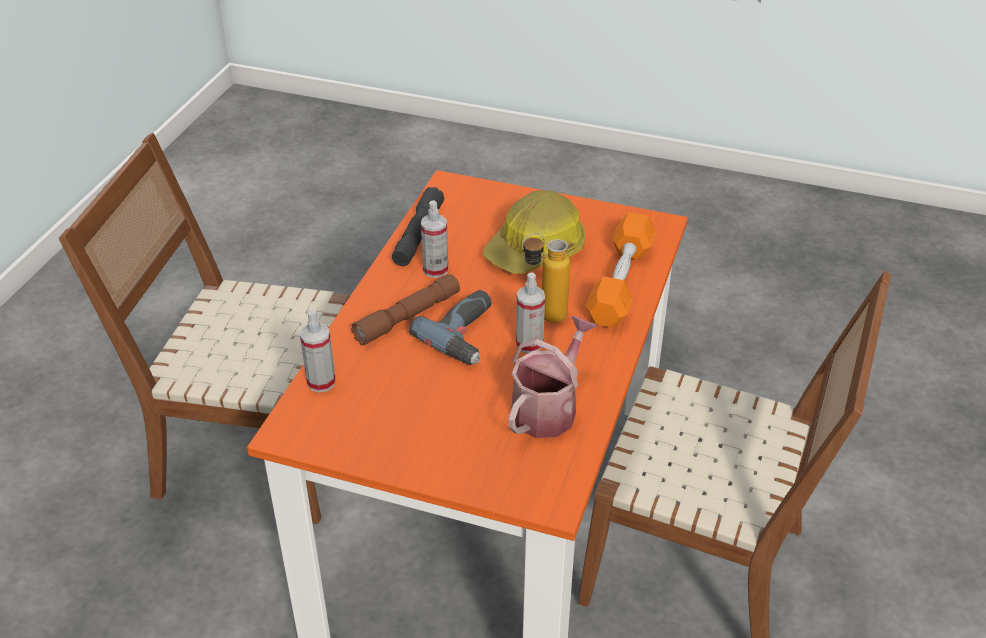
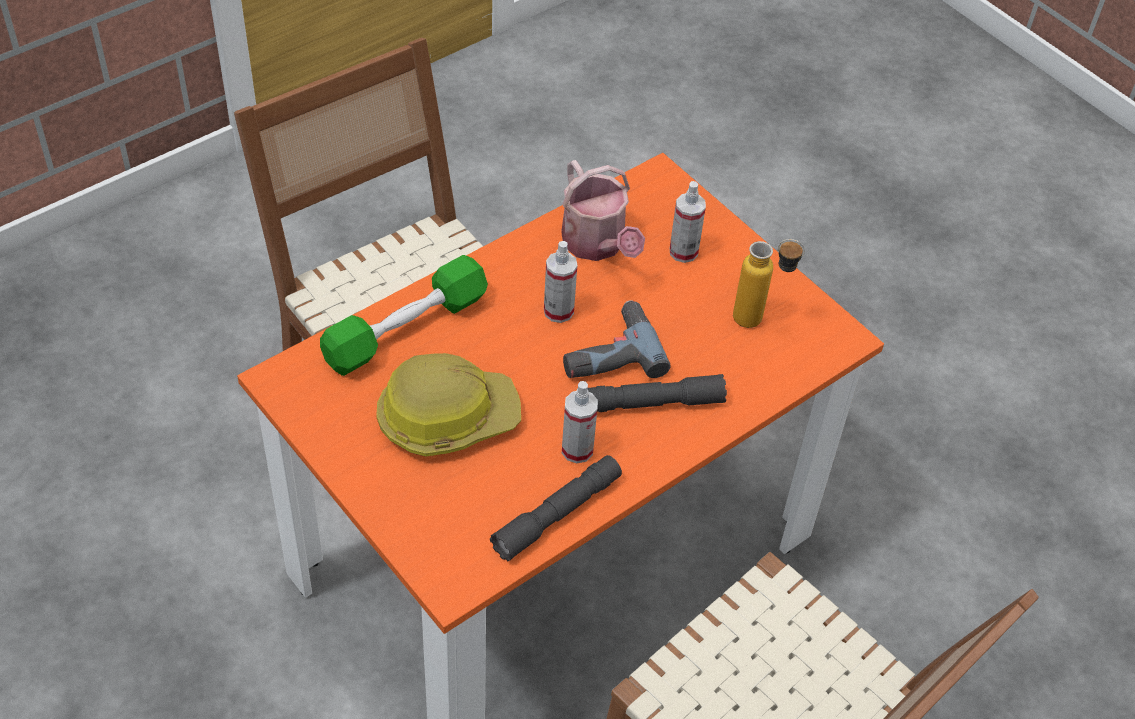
camera: 150 degrees left, 10 degrees up
spray bottle [300,310,336,393] -> spray bottle moved to [670,181,706,263]
brown flashlight [351,274,460,345] -> grey flashlight [588,374,727,412]
watering can [508,316,597,438] -> watering can turned 90 degrees counterclockwise [561,160,645,261]
bottle [522,233,570,323] -> bottle moved to [733,239,805,328]
orange dumbbell [585,212,656,328] -> green dumbbell [320,255,488,376]

